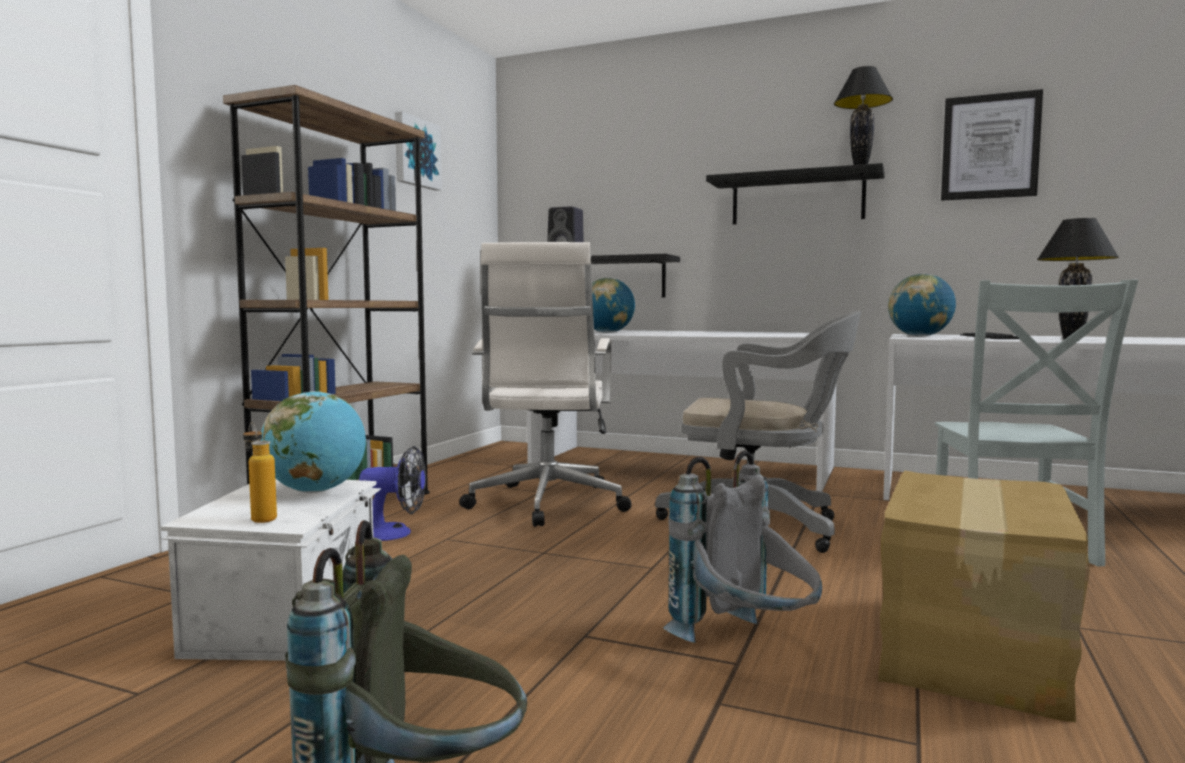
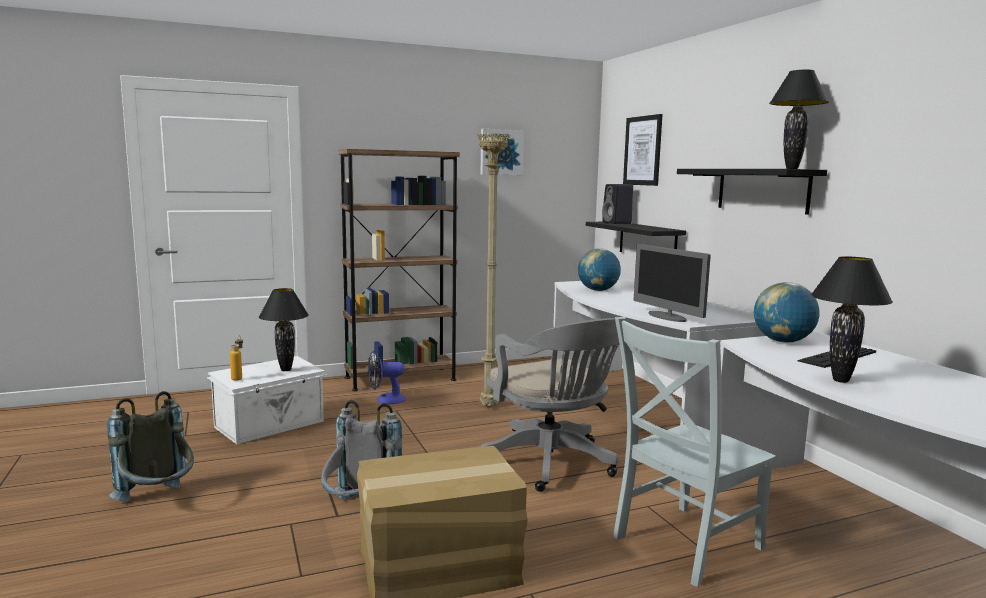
camera: 45 degrees right, 5 degrees up
globe [260,391,366,493] -> black table lamp [259,288,309,371]
fan [359,446,426,541] -> fan turned 120 degrees clockwise [368,351,406,404]
white office chair [459,242,631,527] -> beige floor lamp [477,133,510,407]
picture [941,89,1043,201] -> picture moved to [623,114,662,186]
none -> monitor [633,244,711,322]

